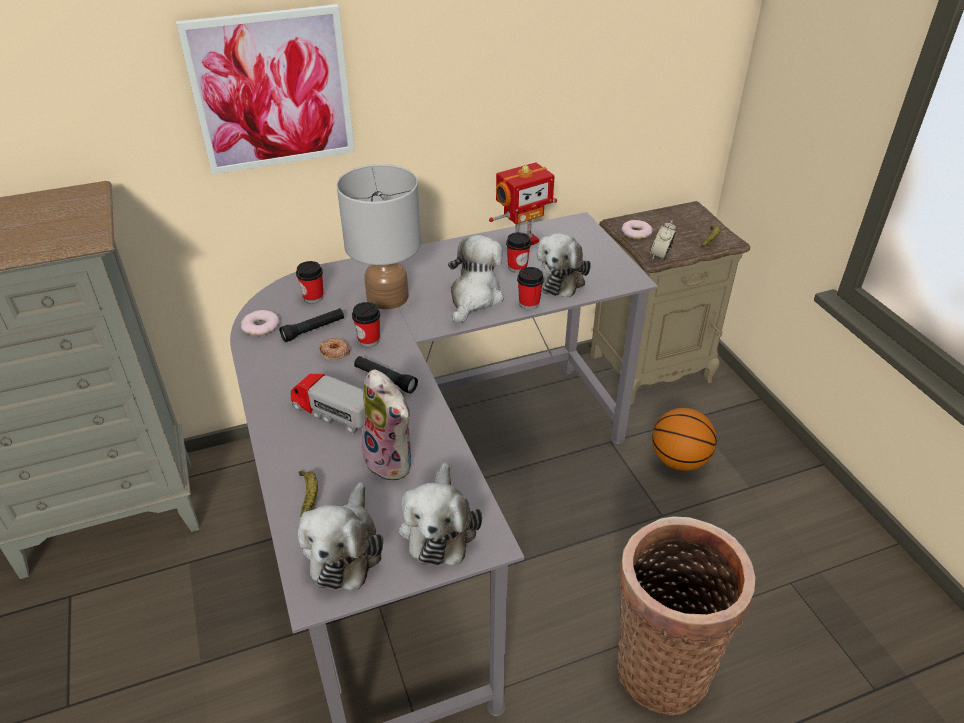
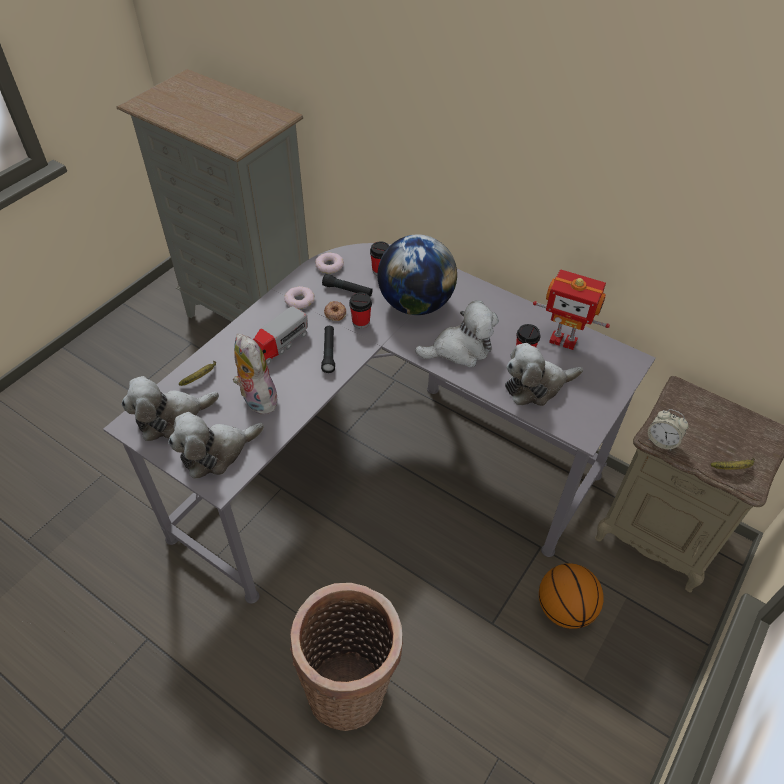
camera: 55 degrees right, 10 degrees up
picture [176,4,355,175] -> none
toy truck [291,374,366,434] -> toy truck turned 135 degrees counterclockwise [253,306,308,365]
grey table lamp [337,164,421,309] -> globe [378,235,457,315]
plush toy [362,369,412,481] -> plush toy turned 135 degrees clockwise [233,334,277,414]
cup [517,267,544,310] -> none
donut [622,220,653,239] -> donut moved to [284,286,315,309]
alarm clock [650,220,676,260] -> alarm clock turned 135 degrees counterclockwise [648,409,688,450]

